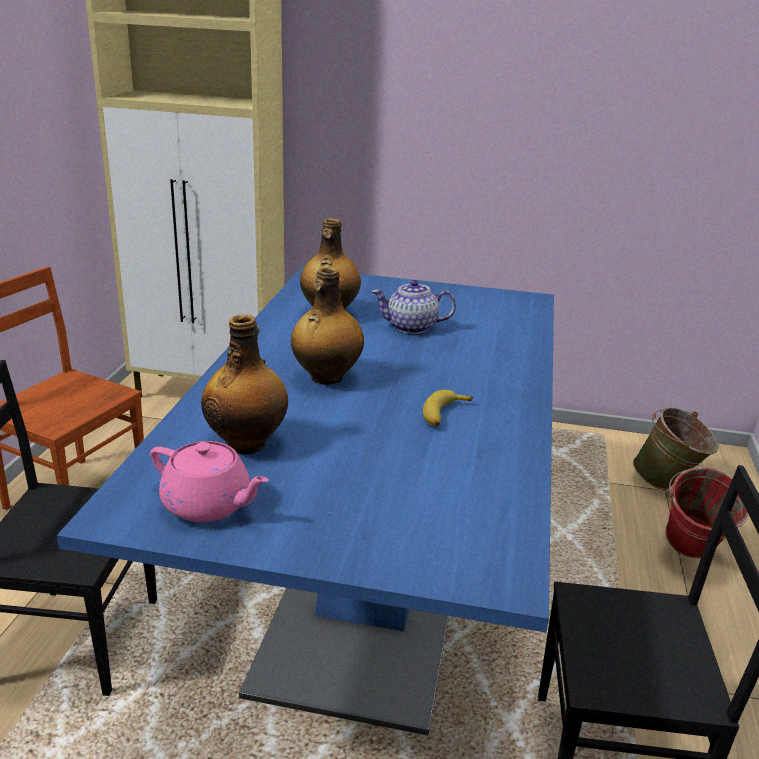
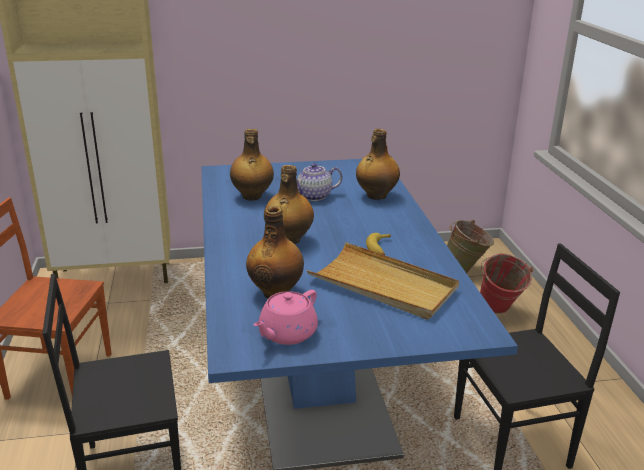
camera: 20 degrees left, 0 degrees up
pink teapot [150,441,269,523] -> pink teapot turned 120 degrees clockwise [254,290,318,345]
none -> beige tray [307,242,459,319]
none -> bottle [356,129,400,200]

